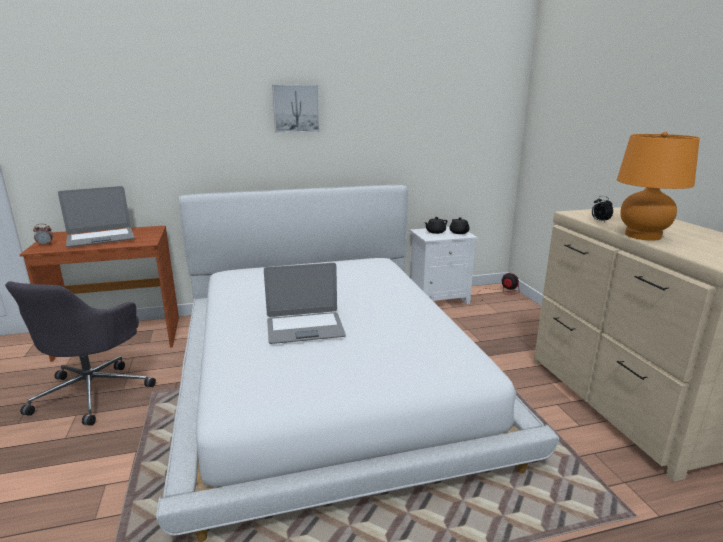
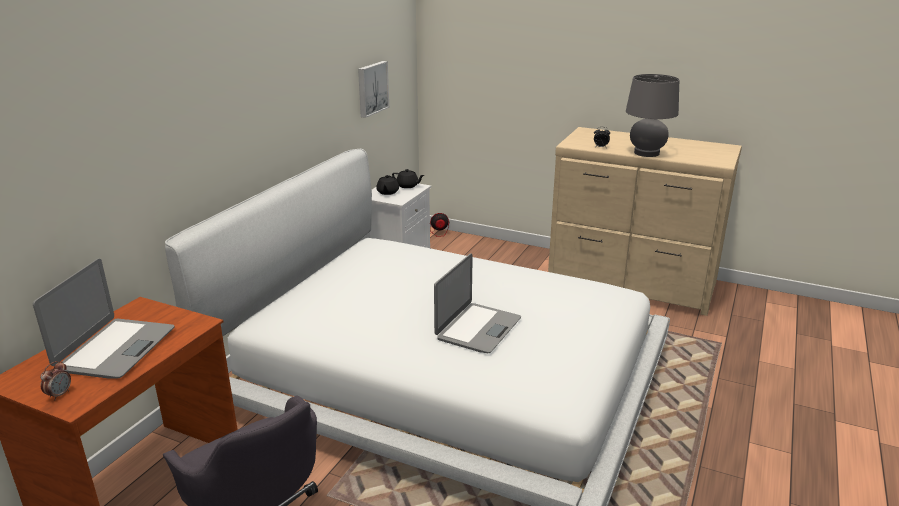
camera: 50 degrees left, 5 degrees up
picture [272,85,320,133] -> picture moved to [358,61,389,118]
orange table lamp [617,132,700,241] -> grey table lamp [626,74,679,157]

